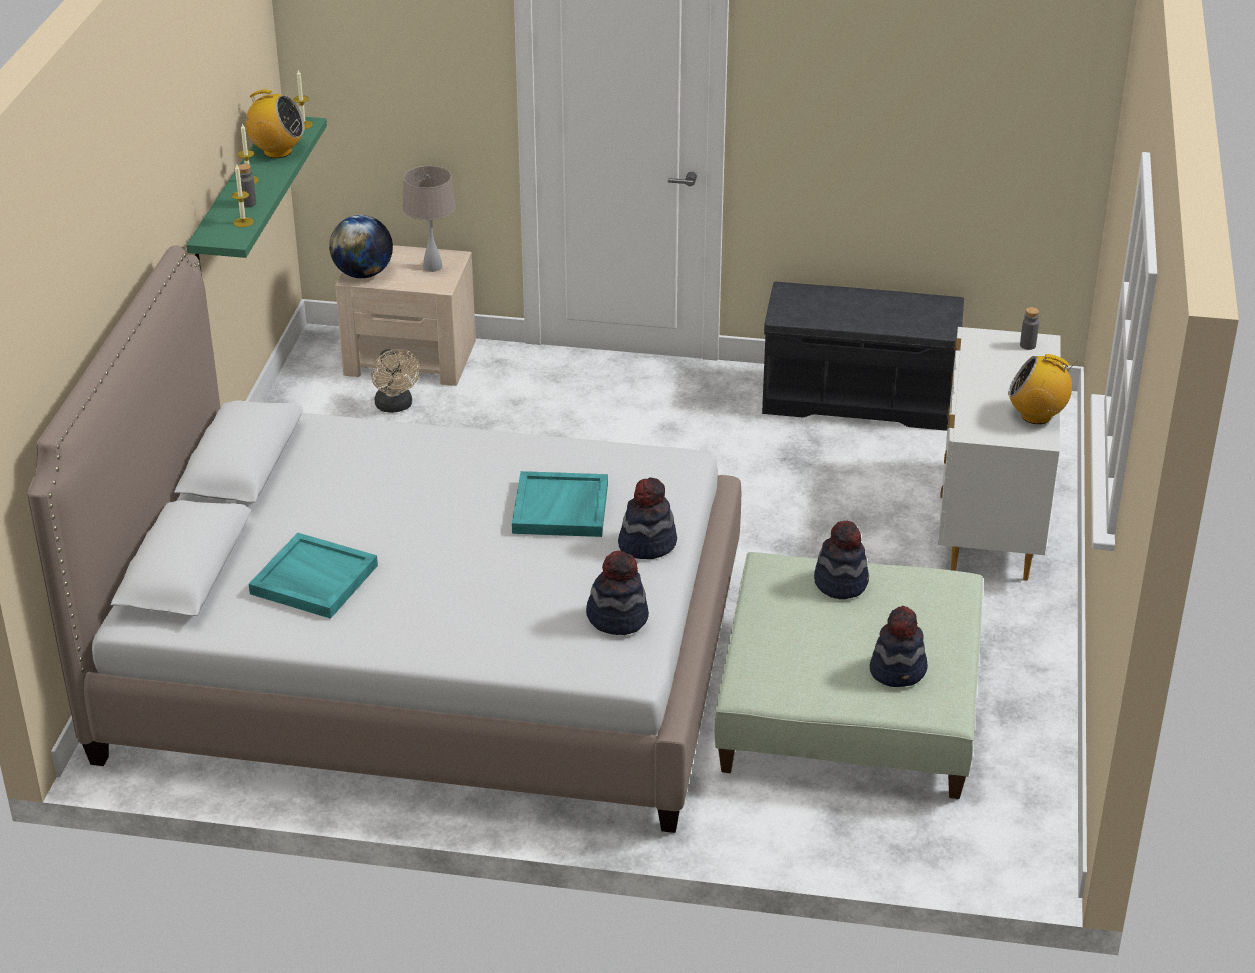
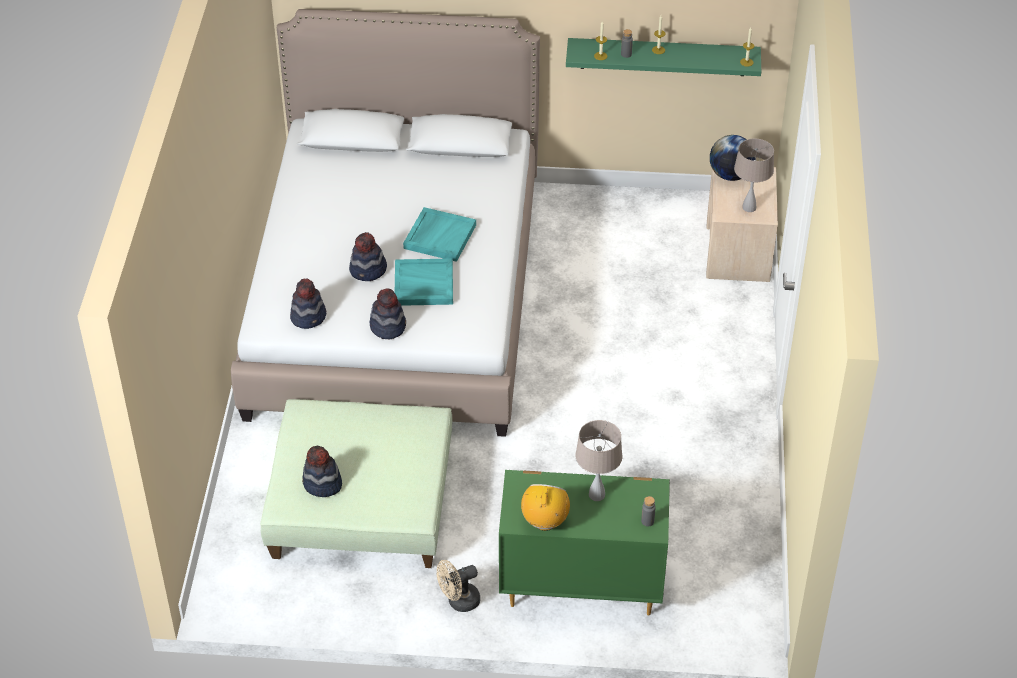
camera: 85 degrees right, 10 degrees up
radio [240,89,305,158] -> none
turquoise tray [249,533,378,619] -> turquoise tray moved to [403,207,476,262]
beige fan [371,349,420,413] -> beige fan moved to [437,560,480,612]
grey bench [762,281,964,431] -> none
hat [814,521,869,599] -> hat moved to [349,232,387,281]
white dresser [938,327,1061,581] -> green dresser [499,470,670,616]
none -> beige table lamp [575,420,622,501]

